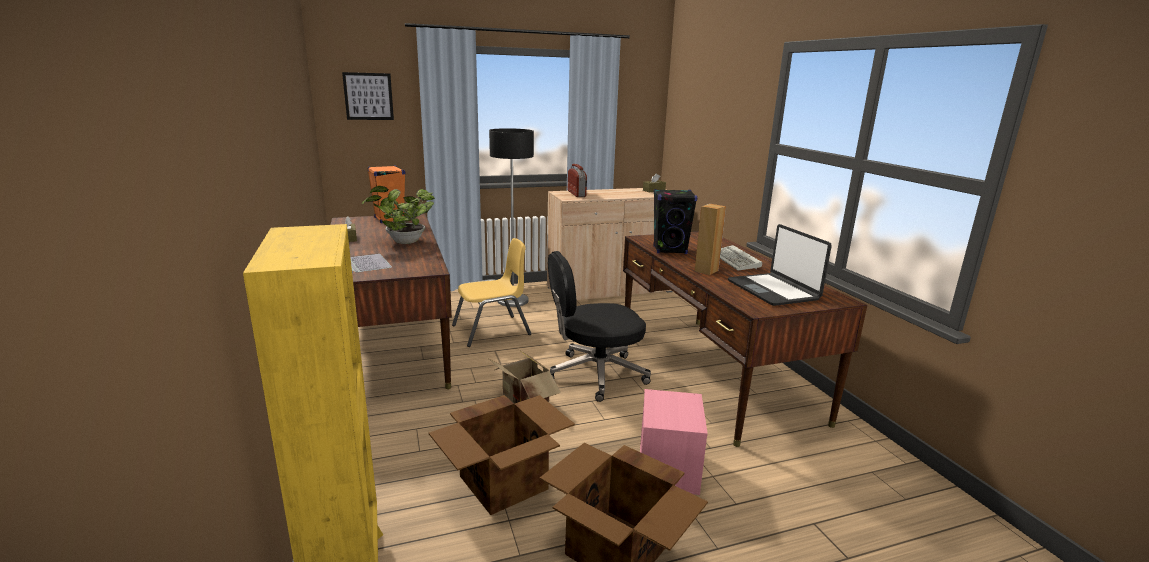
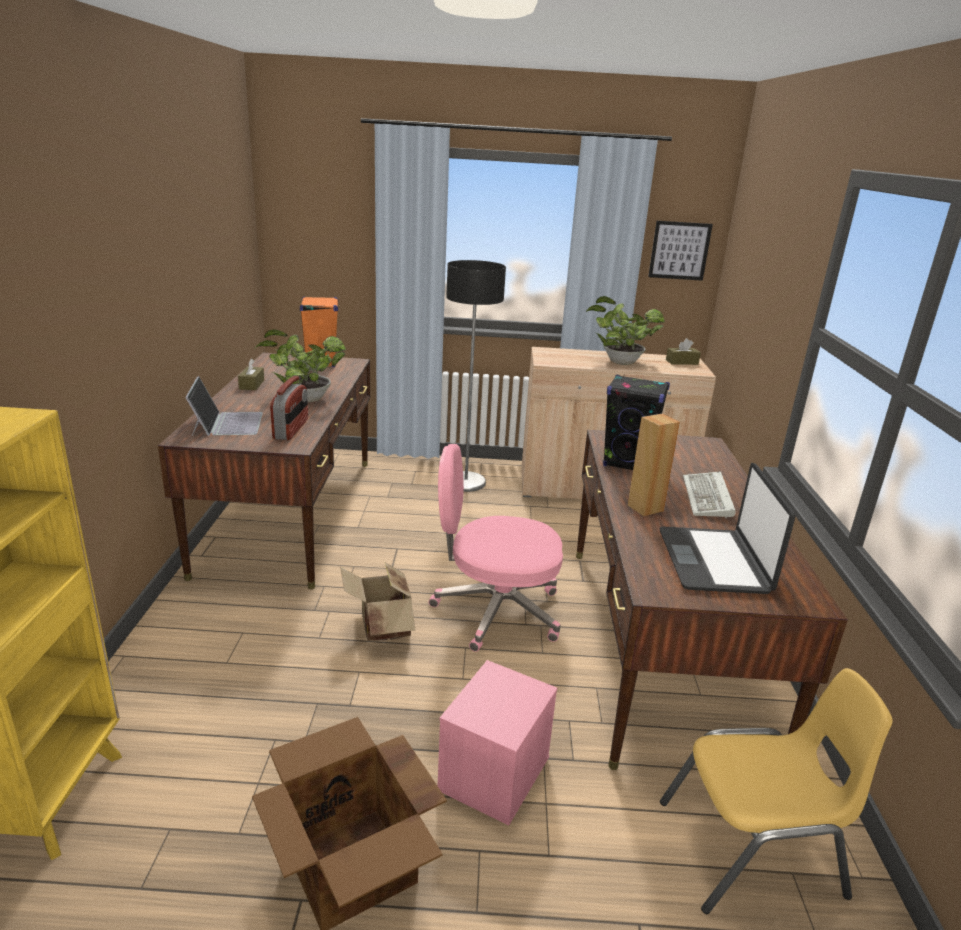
camera: 20 degrees right, 5 degrees up
picture [342,72,394,120] -> picture moved to [648,221,713,281]
cardboard box [429,395,575,515] -> none
yellow chair [452,238,531,347] -> yellow chair moved to [660,668,893,914]
black office chair [548,251,651,402] -> pink office chair [429,444,563,652]
radio [568,164,587,197] -> radio moved to [270,376,308,440]
none -> potted plant [586,296,665,365]

